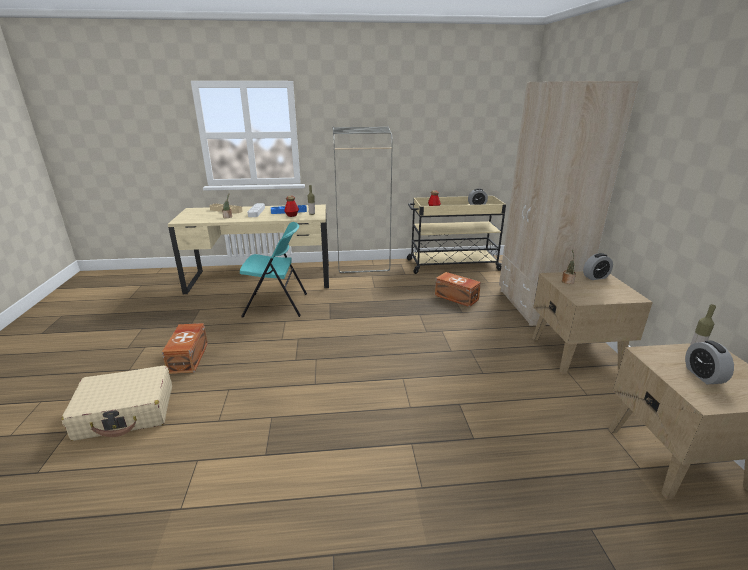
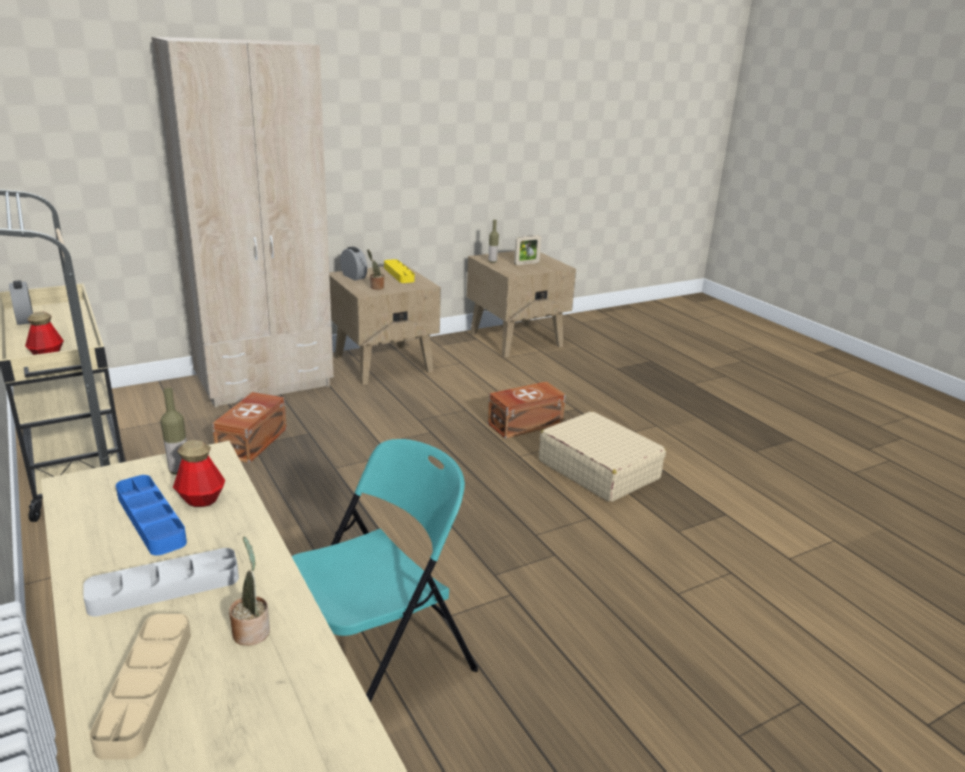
camera: 115 degrees left, 0 degrees up
beige suitcase [61,365,172,441] -> beige suitcase moved to [539,411,666,502]
brown storage box [162,323,208,374] -> brown storage box moved to [488,381,565,439]
turquoise chair [240,222,307,317] -> turquoise chair turned 75 degrees clockwise [292,439,478,702]
alarm clock [685,340,734,384] -> picture frame [514,235,541,265]
none -> yellow tray [384,259,415,283]

